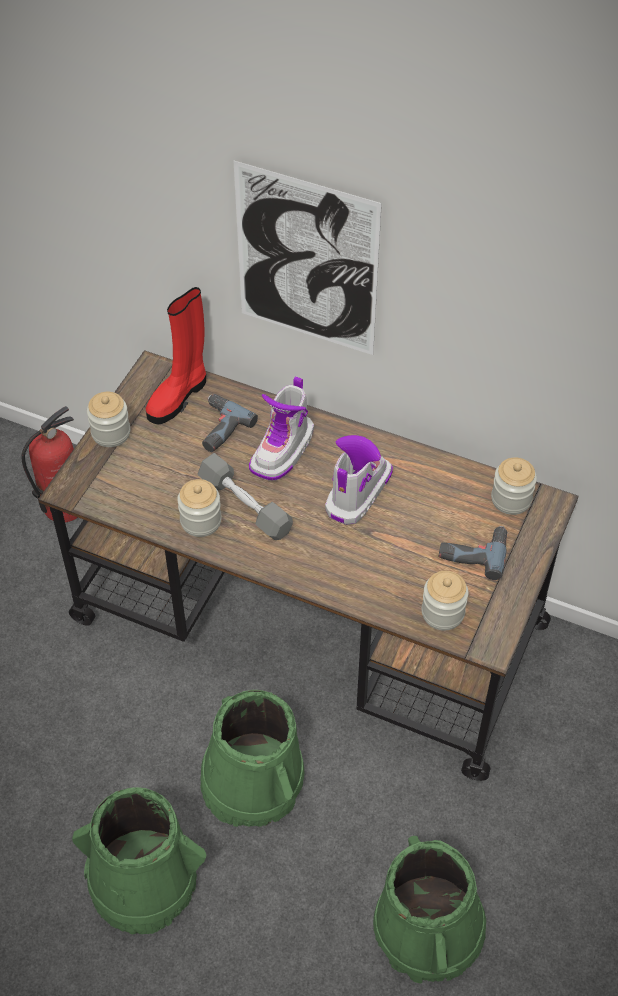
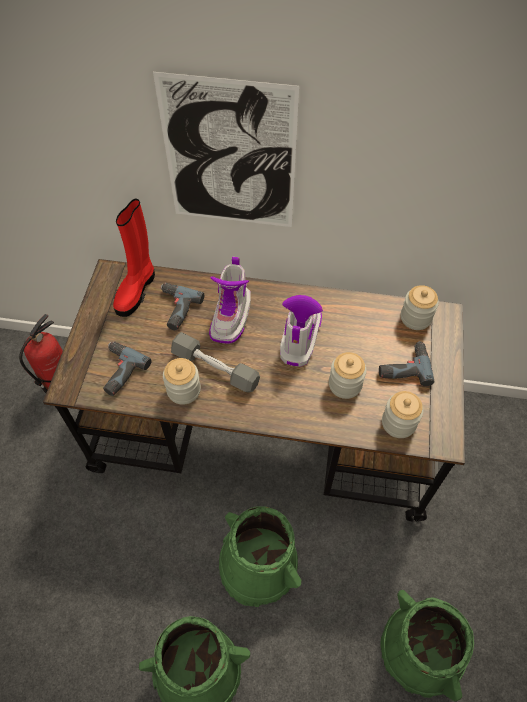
camera: 15 degrees left, 5 degrees up
jar [87,392,130,447] -> jar moved to [329,352,367,399]
none -> power drill [103,341,151,396]

